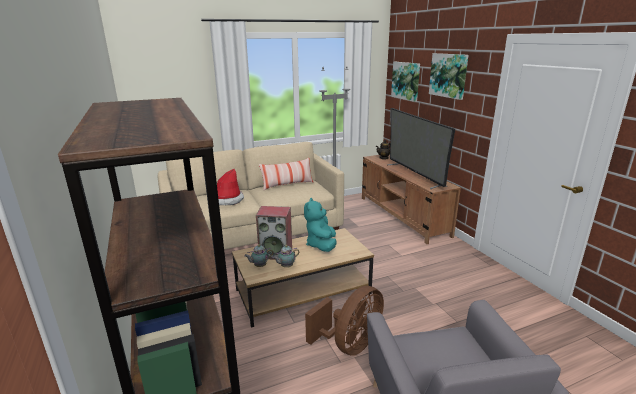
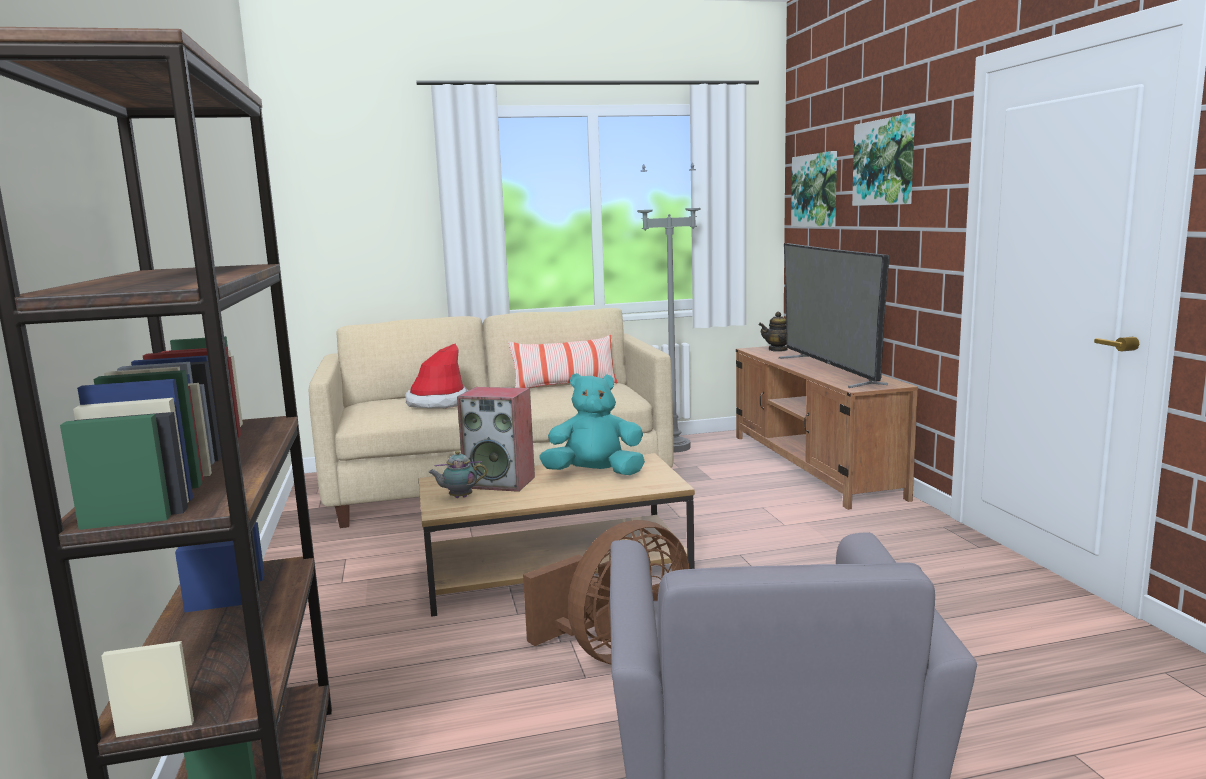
camera: 10 degrees right, 10 degrees down
teapot [272,245,299,268] -> none
turquoise plush toy [304,198,337,252] -> turquoise plush toy turned 75 degrees clockwise [539,373,645,475]

